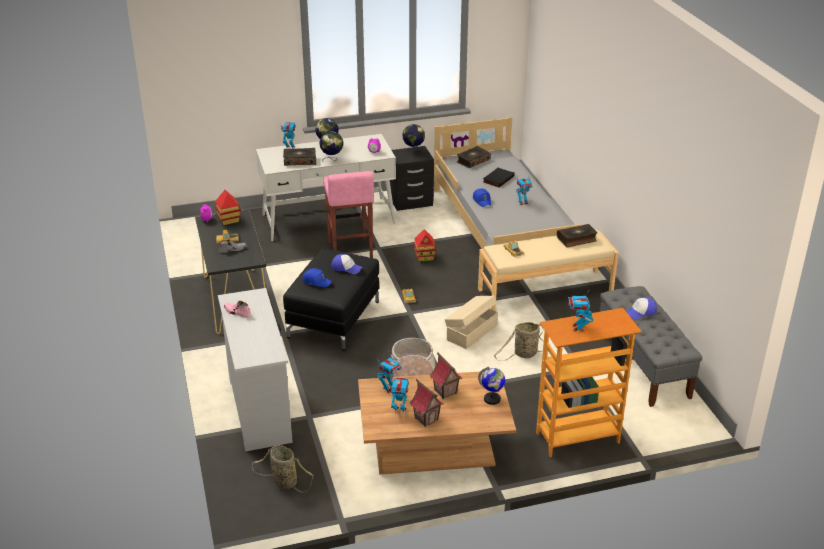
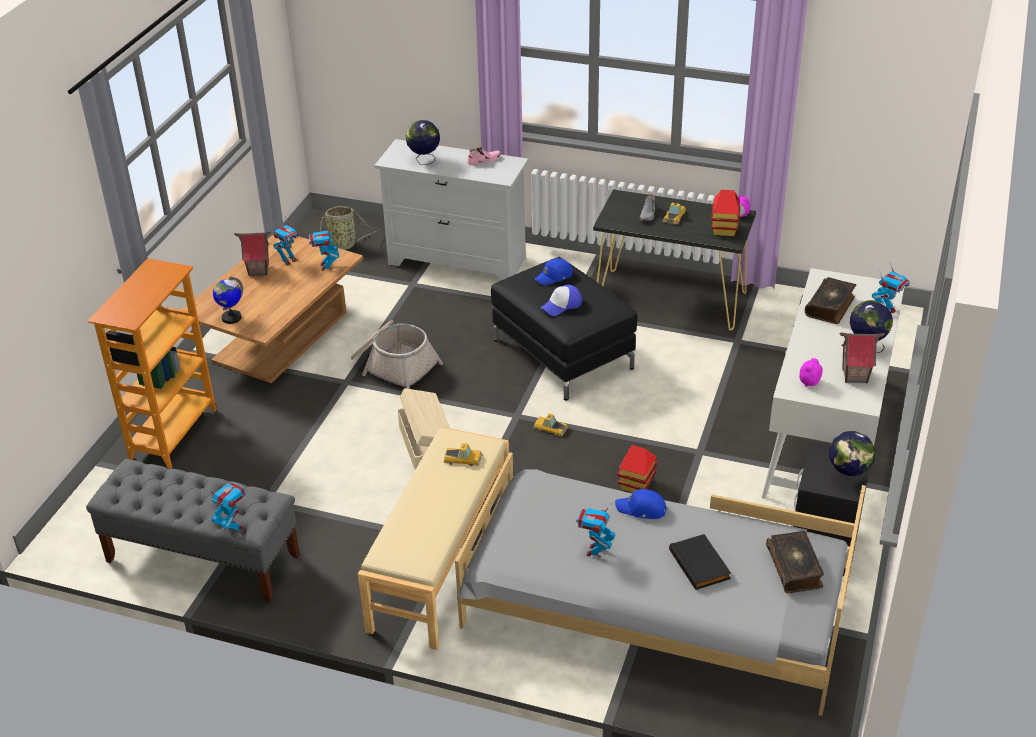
camera: 125 degrees right, 5 degrees up
globe [319,131,343,161] -> globe moved to [406,120,440,165]
pink stool [323,171,374,258] -> none
toy house [430,352,462,399] -> toy house moved to [840,333,885,384]
basket [494,322,544,361] -> none
book [557,224,597,247] -> none
toy robot [568,289,593,332] -> toy robot moved to [207,482,246,534]
cap [626,297,657,319] -> none

